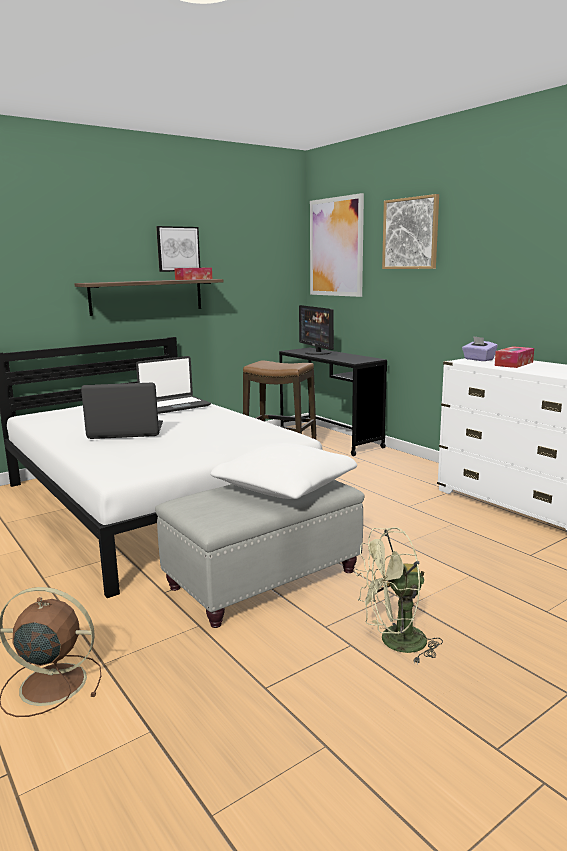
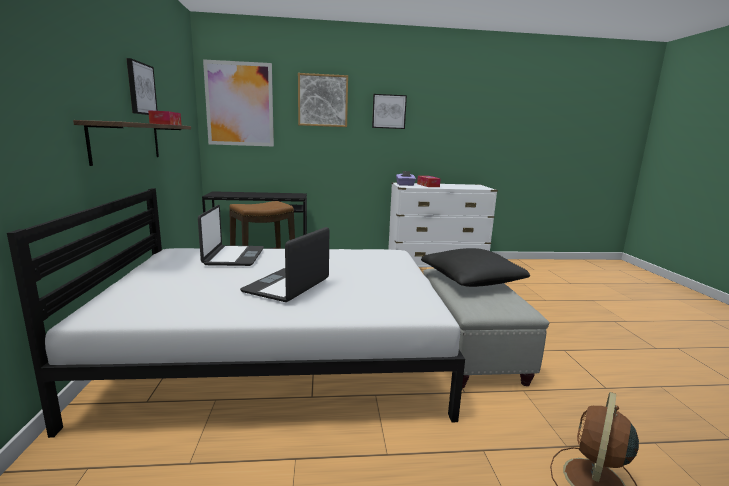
camera: 60 degrees left, 0 degrees up
white pillow [210,443,357,499] -> black pillow [421,248,530,287]
monitor [299,305,334,355] -> none
green fan [355,527,443,665] -> none
none -> picture [372,94,407,129]

